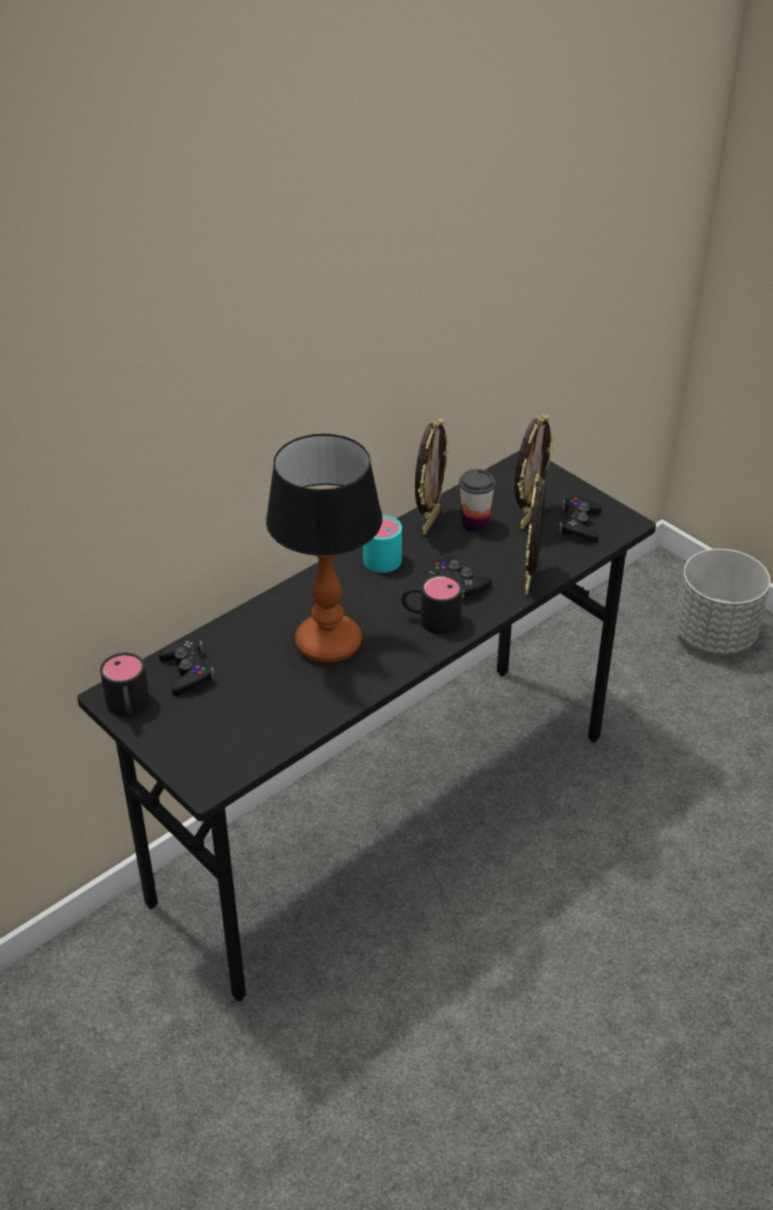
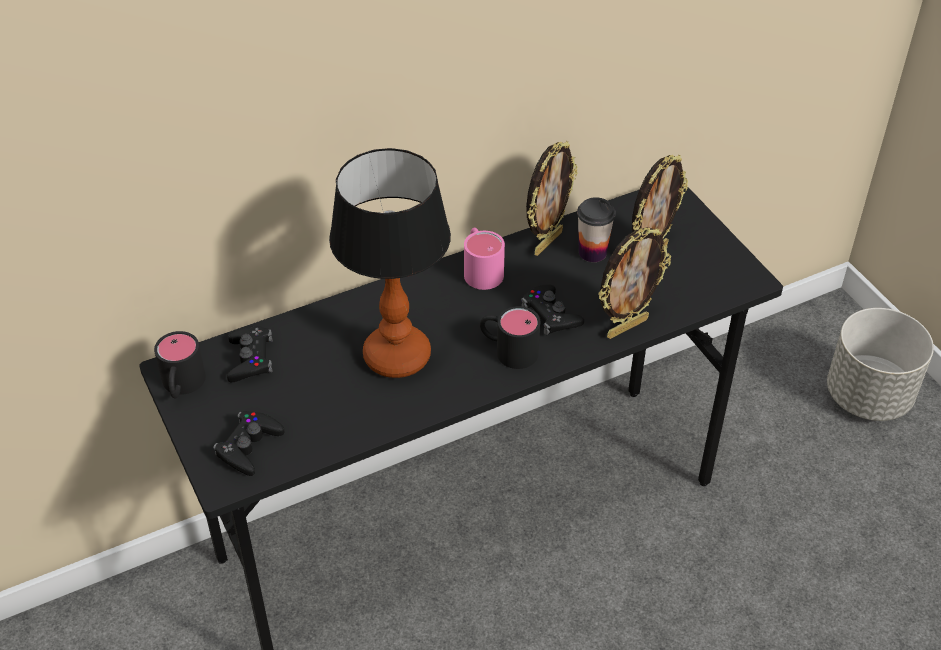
camera: 15 degrees right, 5 degrees up
turquoise mug [363,516,402,573] -> pink mug [464,228,505,290]
picture frame [525,474,546,595] -> picture frame turned 150 degrees counterclockwise [598,227,671,339]
black game controller [559,498,602,542] -> black game controller moved to [213,411,285,476]

